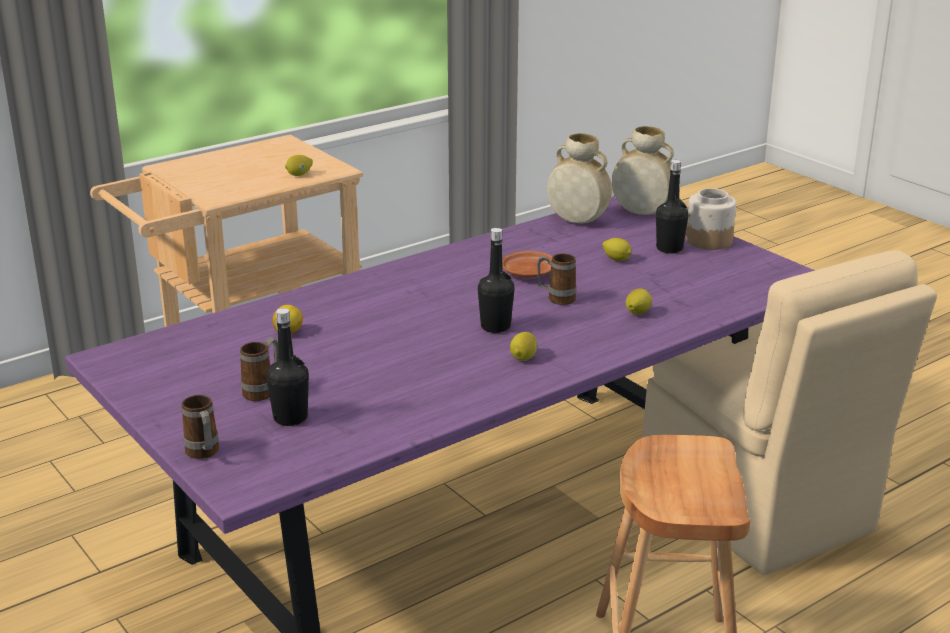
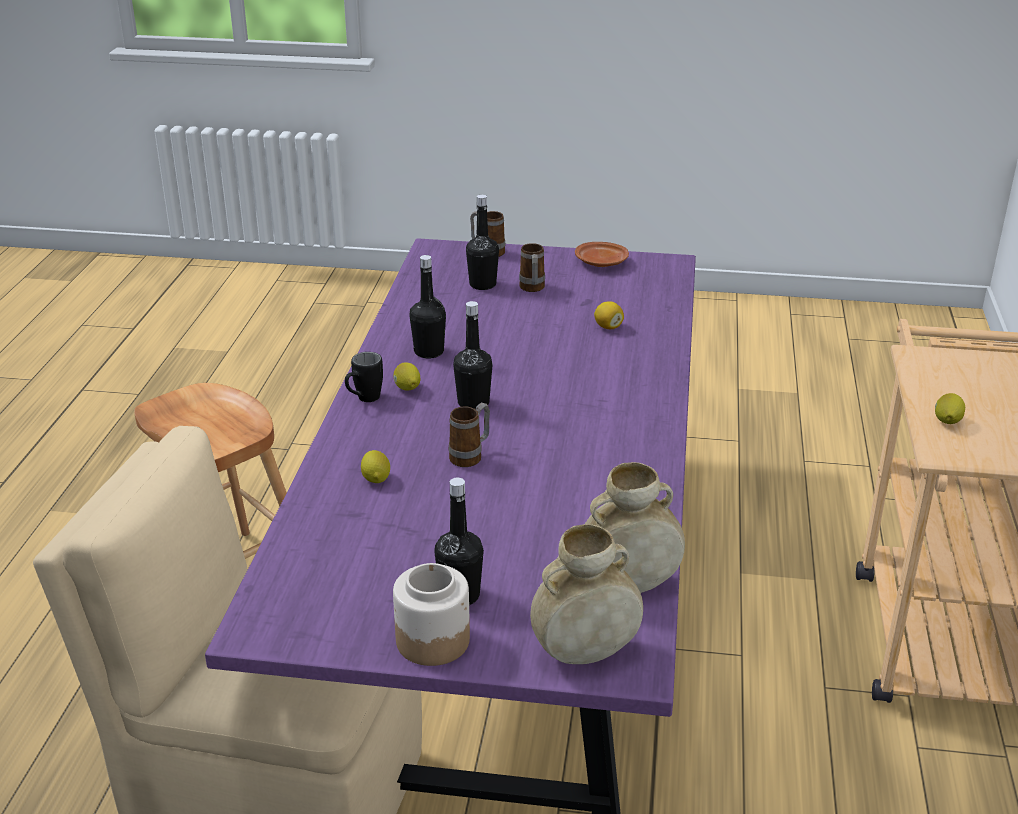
camera: 135 degrees right, 5 degrees up
brown plate [502,251,553,278] -> brown plate moved to [575,242,629,267]
lemon [602,238,631,261] -> none
none -> black mug [345,352,383,402]
none -> black bottle [409,255,446,359]

